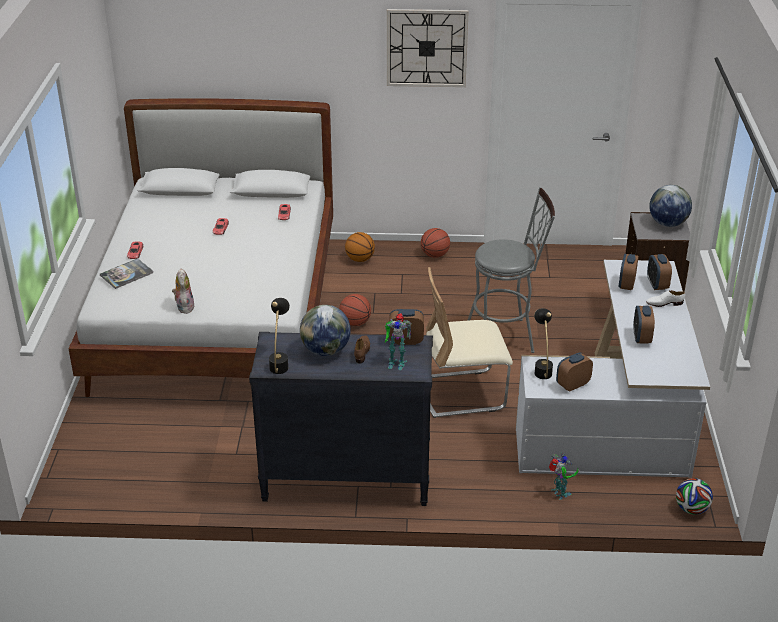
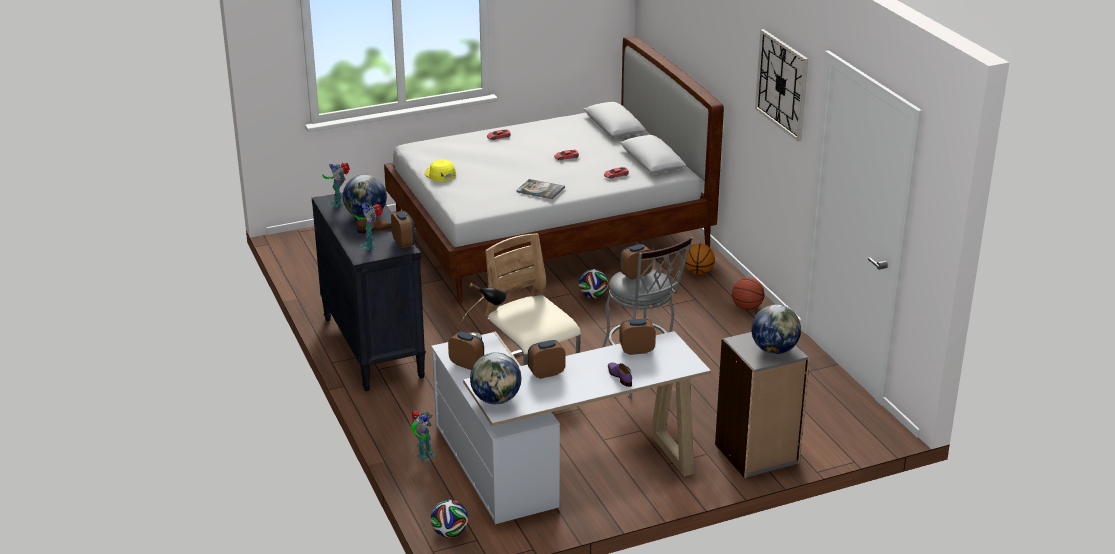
camera: 65 degrees right, 5 degrees down
book [100,258,153,289] -> book moved to [516,179,565,199]
plush toy [172,268,195,314] -> yellow cap [425,159,456,182]
black table lamp [269,298,290,374] -> toy robot [323,163,350,208]
basketball [339,294,371,326] -> football [579,269,608,299]
white shoe [646,290,685,307] -> purple shoe [608,363,632,387]
alarm clock [647,254,672,290] -> alarm clock moved to [619,244,653,280]
none -> globe [470,352,521,404]

